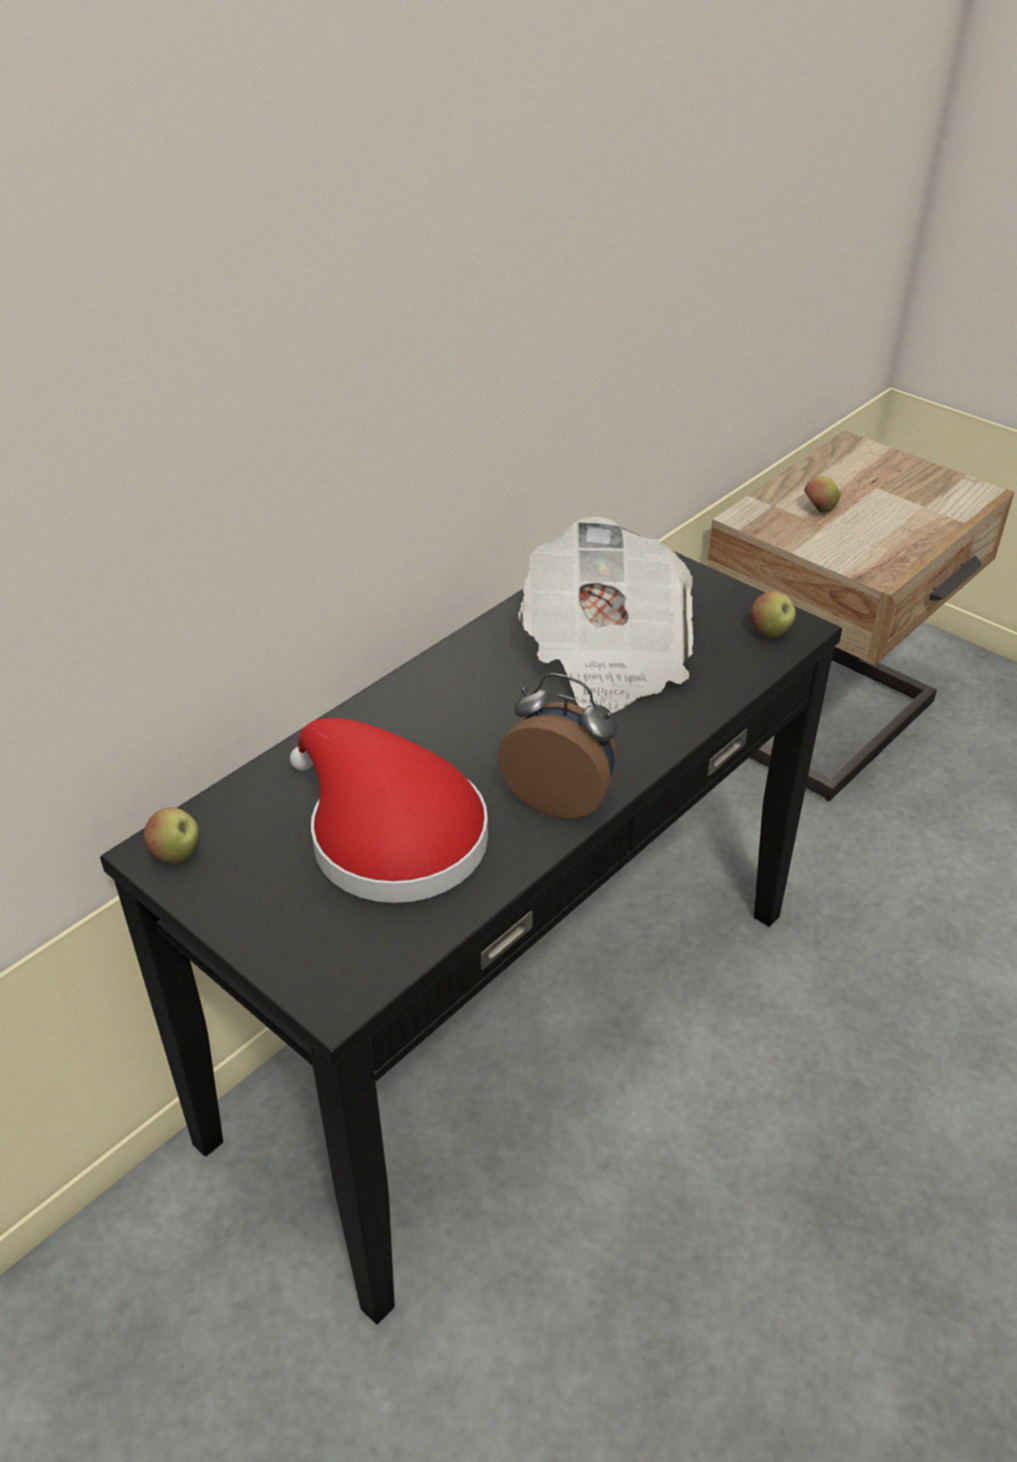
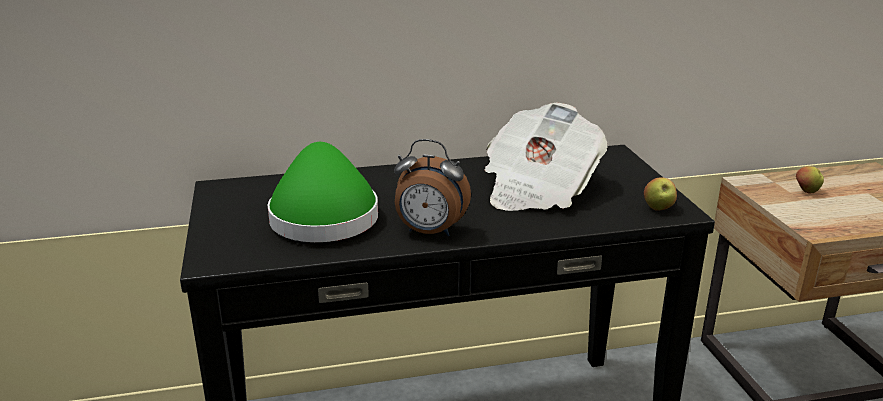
camera: 35 degrees right, 15 degrees down
apple [143,808,199,864] -> none
red hat [290,718,488,903] -> green hat [267,142,378,242]
alarm clock [498,673,618,818] -> alarm clock turned 135 degrees clockwise [394,139,471,236]

